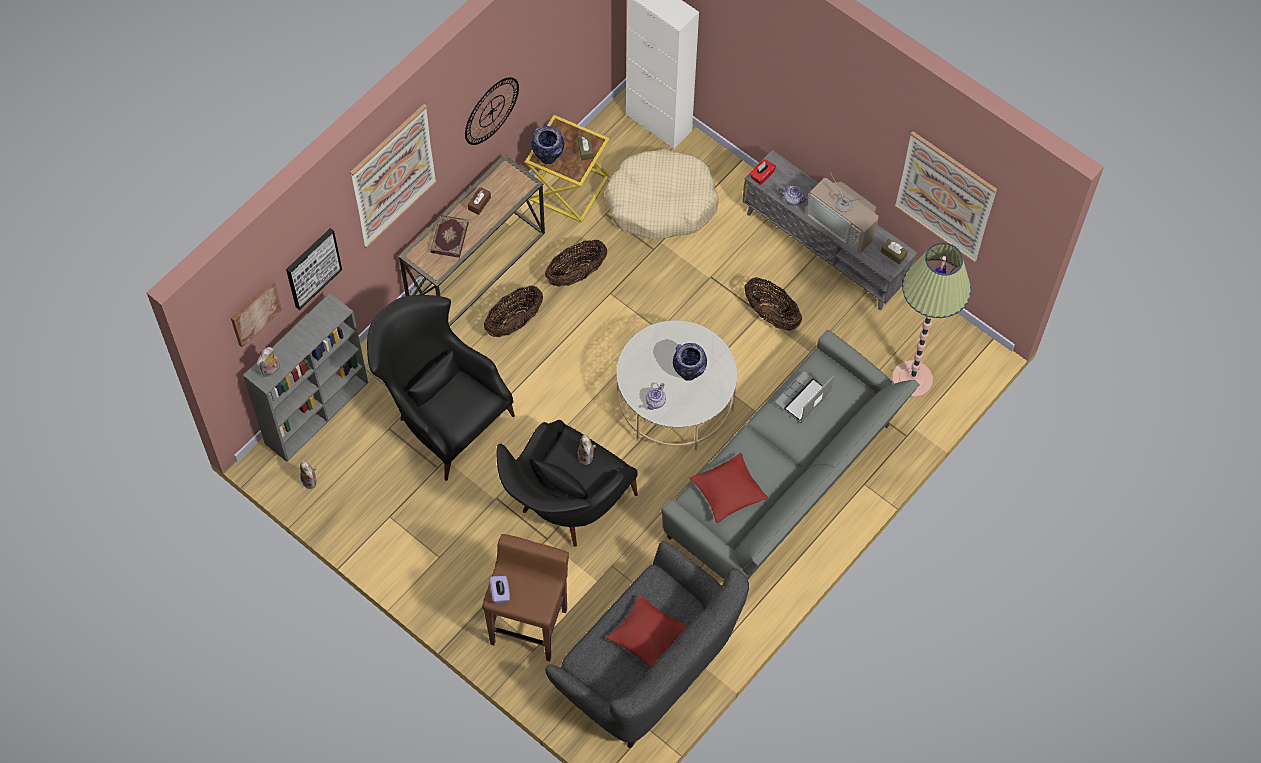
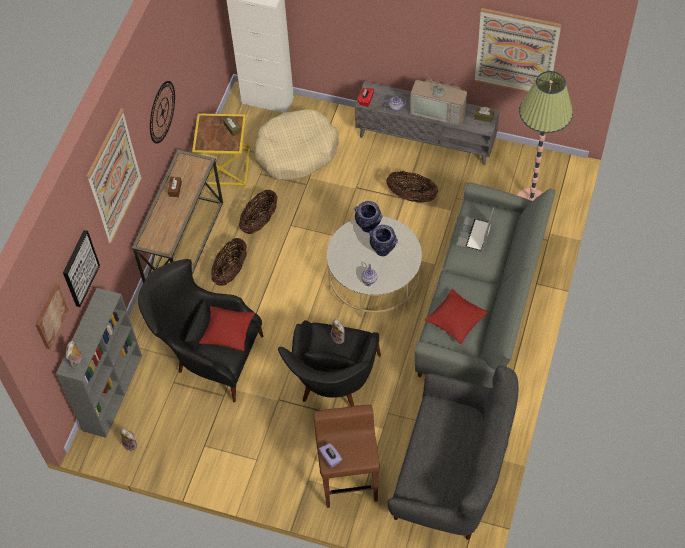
camera: 20 degrees left, 5 degrees down
book [430,215,469,258] -> none
vase [531,126,564,164] -> vase moved to [354,201,383,233]
red pillow [606,594,688,667] -> red pillow moved to [199,306,255,351]

